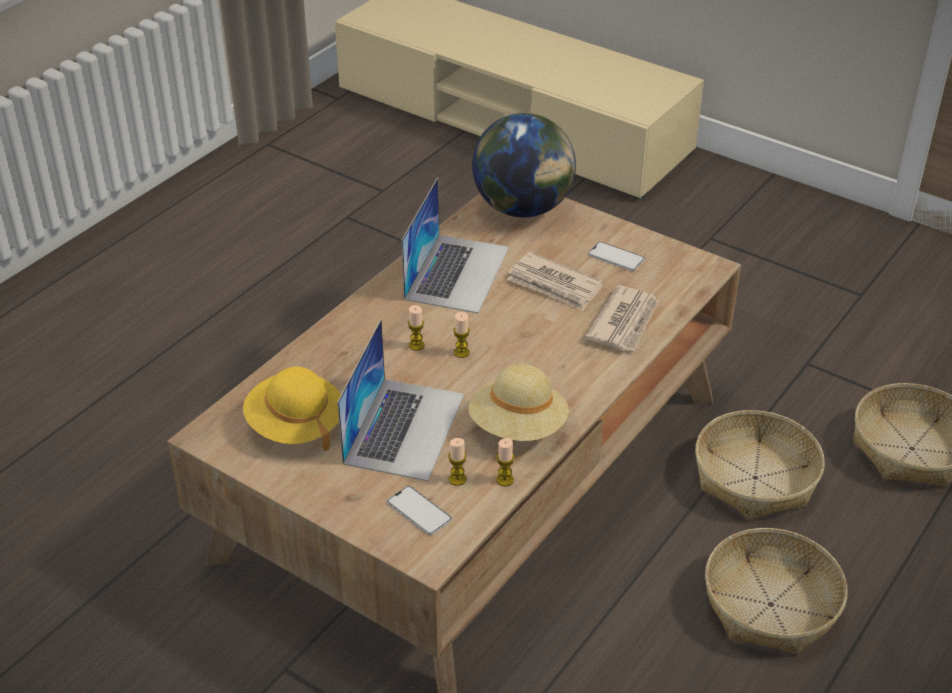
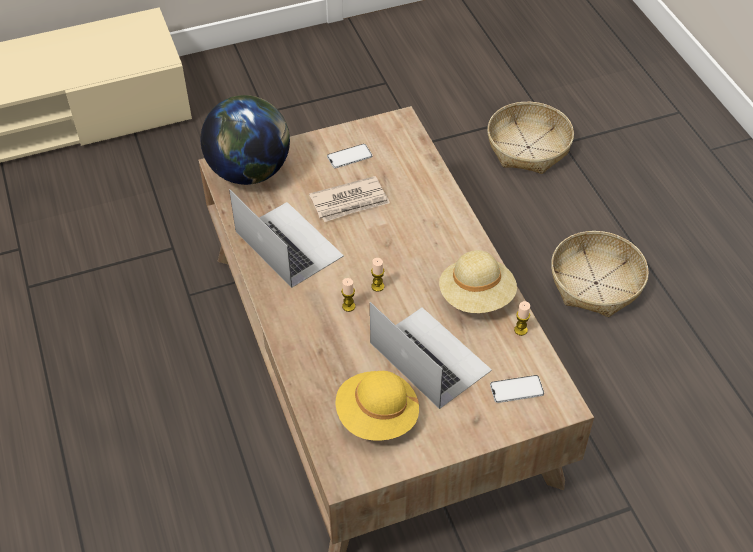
camera: 55 degrees left, 10 degrees up
candle [448,438,466,486] -> none
newspaper [584,285,659,351] -> none
basket [695,410,825,520] -> none

